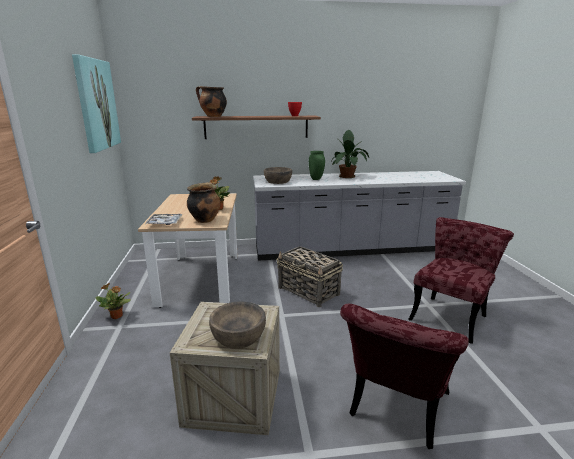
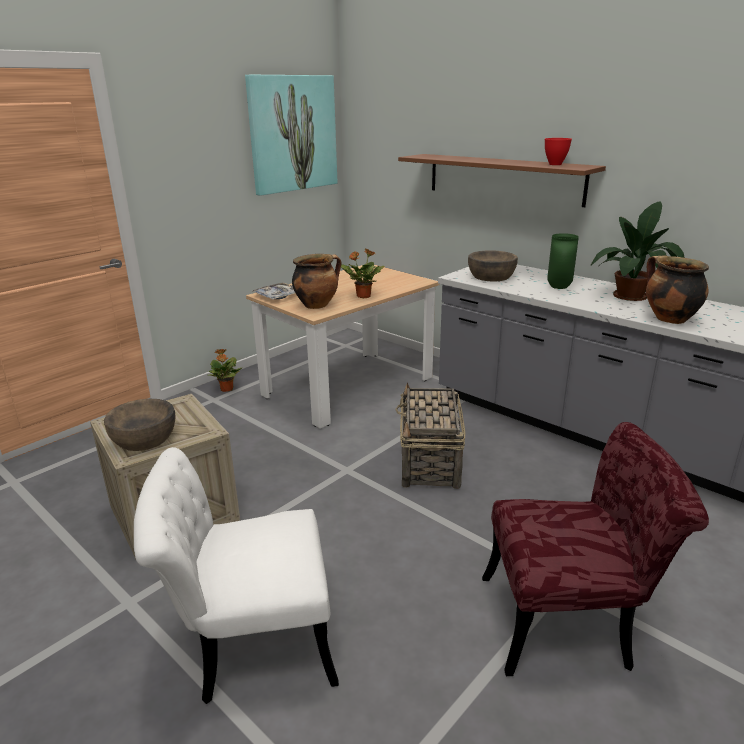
camera: 50 degrees right, 5 degrees up
cooking pot [196,86,227,117] -> cooking pot moved to [646,256,709,324]
red chair [340,304,469,449] -> white chair [134,447,339,704]

